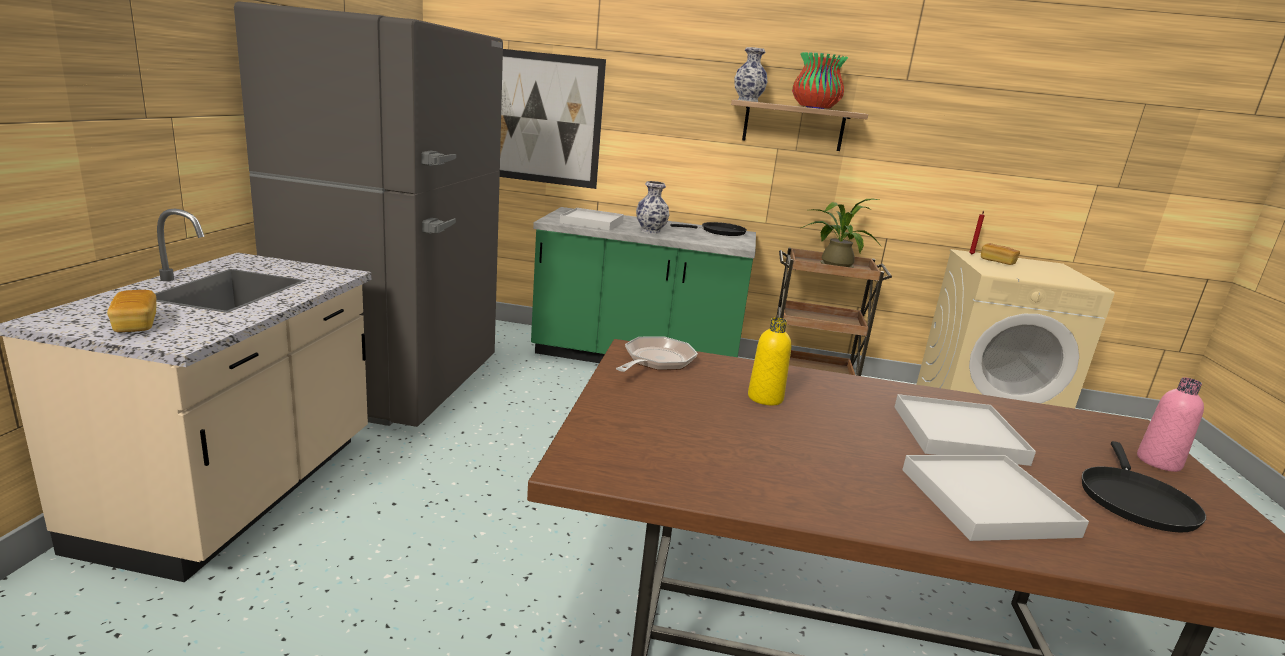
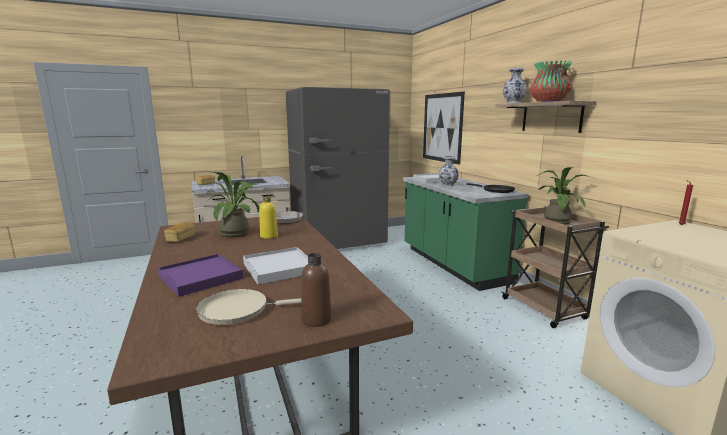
camera: 60 degrees right, 5 degrees down
white tray [902,455,1089,541] -> purple tray [158,254,243,297]
bread [981,243,1020,265] -> bread moved to [164,222,195,242]
black frying pan [1082,441,1206,532] -> beige frying pan [196,289,301,325]
pink bottle [1137,377,1204,472] -> brown bottle [301,253,331,327]
none -> potted plant [208,172,259,238]

